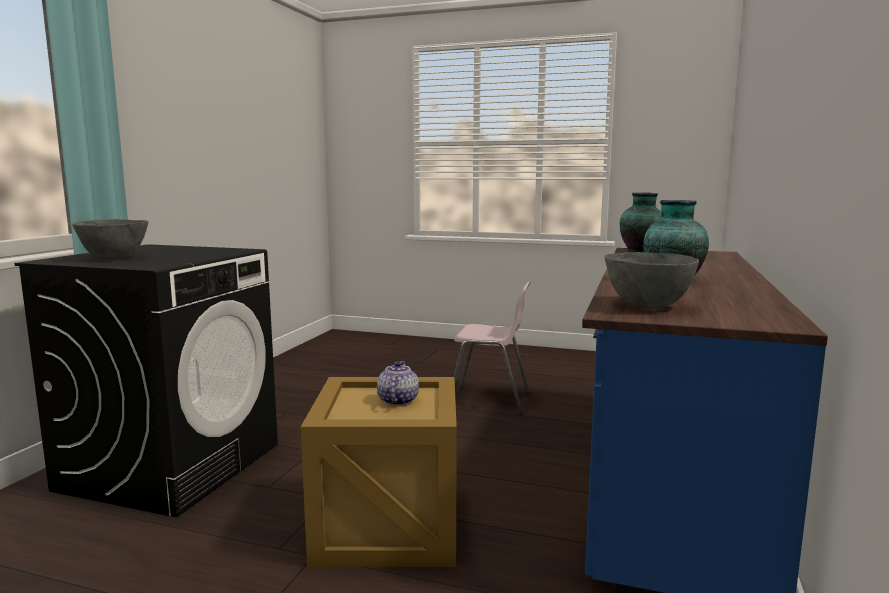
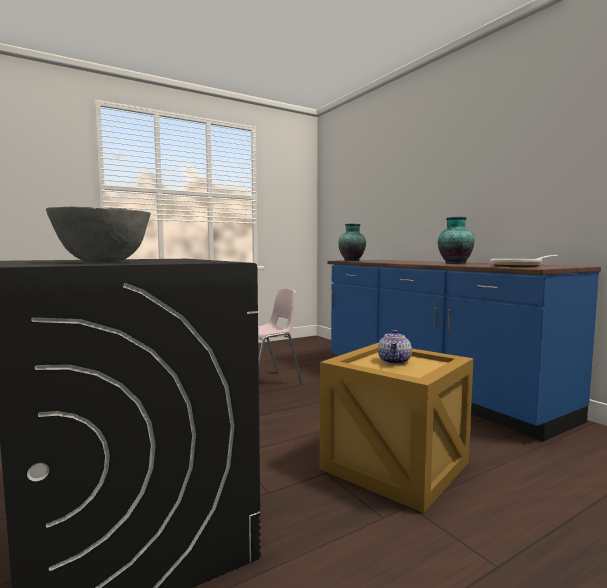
camera: 50 degrees left, 5 degrees down
teapot [377,361,419,406] -> teapot turned 120 degrees counterclockwise [378,330,412,365]
grey bowl [604,252,699,309] -> frying pan [491,255,558,267]

